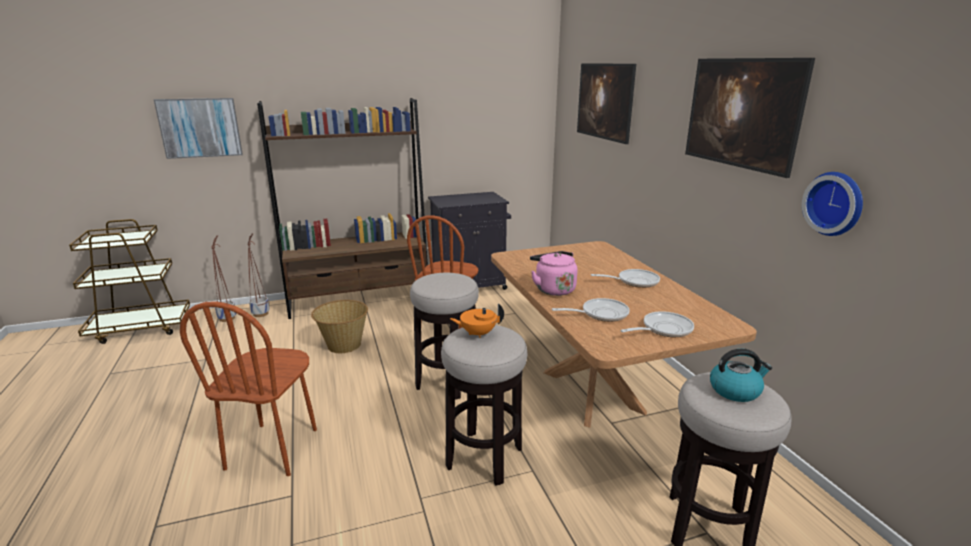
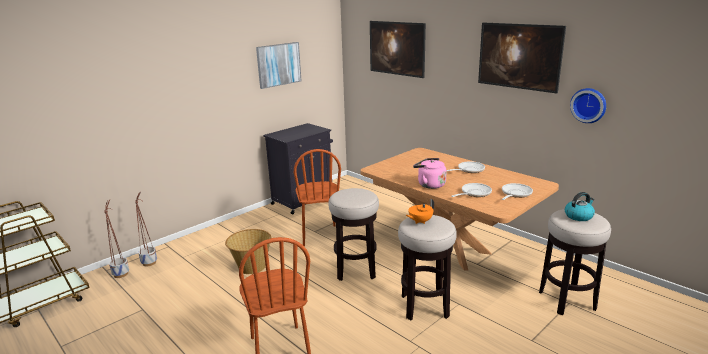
camera: 25 degrees left, 0 degrees up
picture [154,98,243,159] -> picture moved to [256,42,302,89]
brown bookcase [257,98,428,319] -> none

